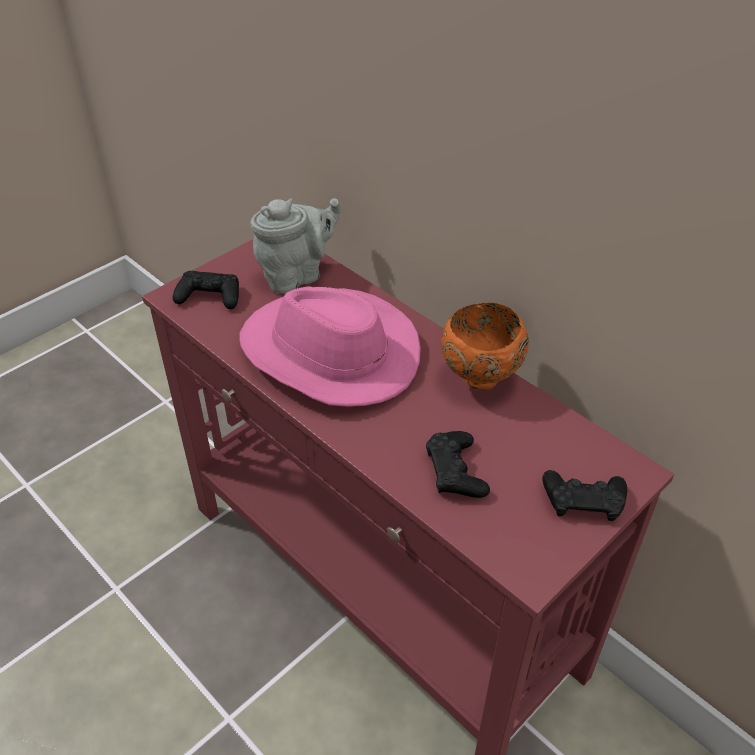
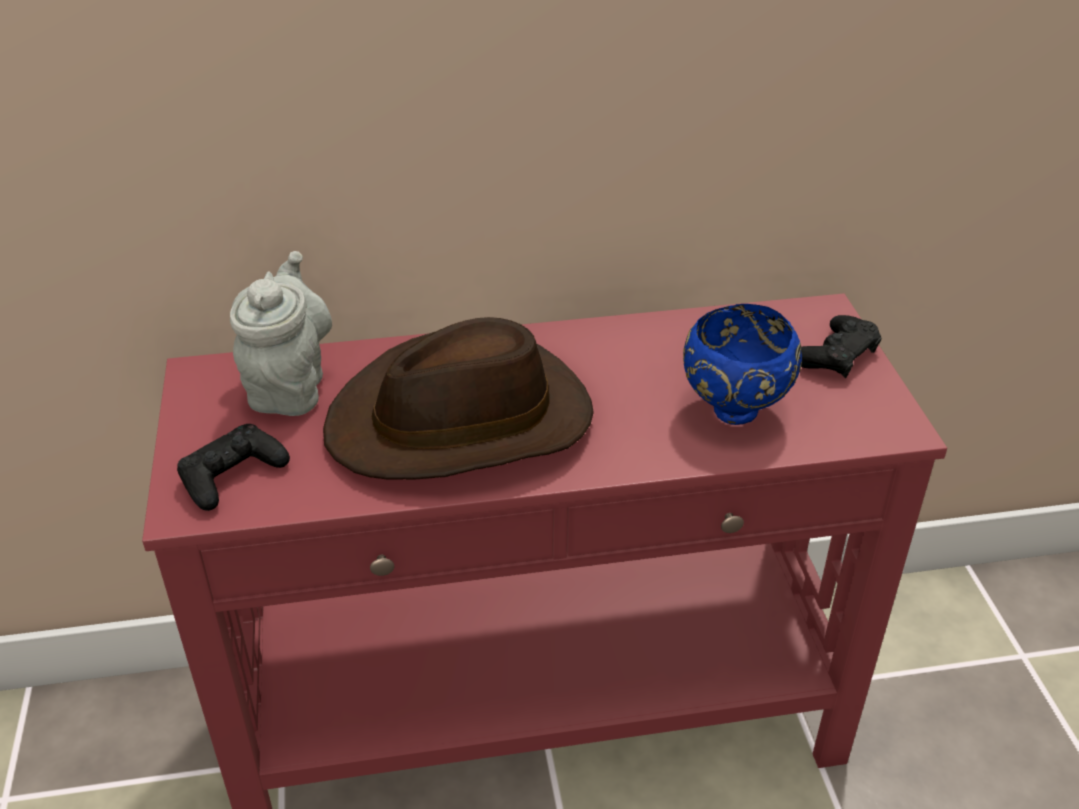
camera: 55 degrees left, 5 degrees down
pink hat [239,287,421,407] -> brown hat [323,317,594,480]
black game controller [426,431,490,498] -> blue bowl [683,304,802,425]
orange bowl [442,303,529,390] -> none

